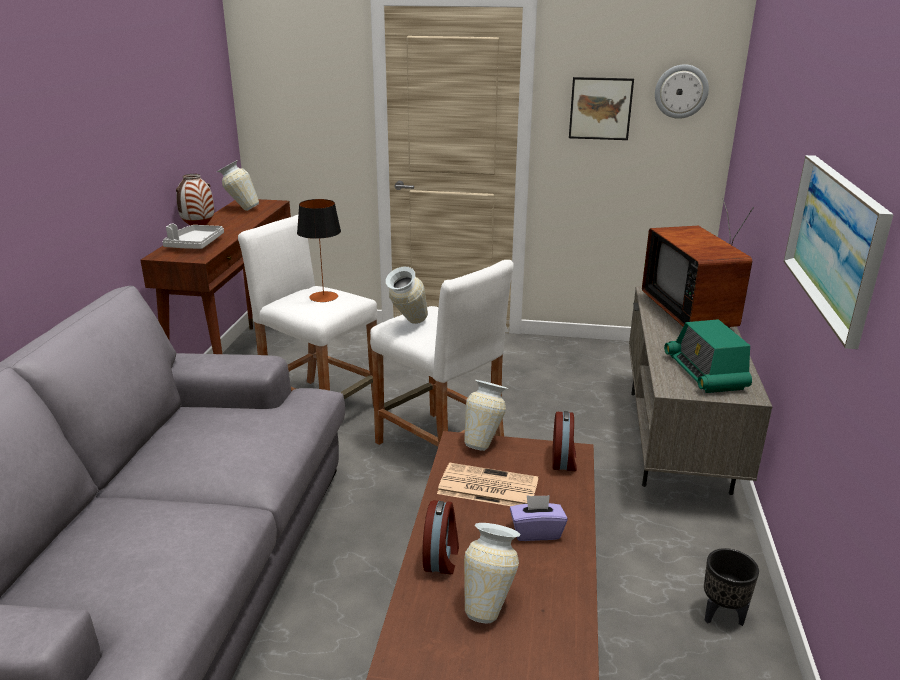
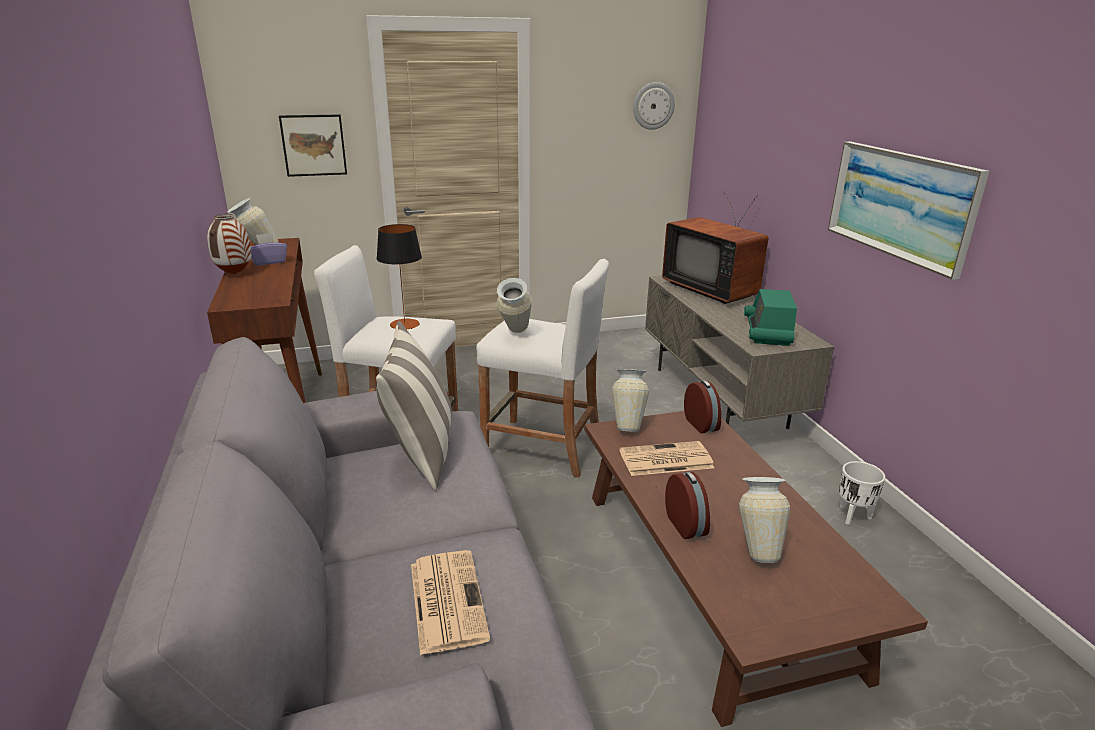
camera: 25 degrees left, 0 degrees up
grey tray [162,224,224,249] -> none
purple tissue box [510,495,567,541] -> purple tissue box moved to [251,233,287,266]
picture [569,77,634,140] -> picture moved to [279,114,347,177]
radio [664,319,752,393] -> radio turned 45 degrees clockwise [744,289,797,346]
black planter [704,548,759,626] -> white planter [839,461,885,525]
none -> pillow [376,320,452,490]
none -> newspaper [411,550,490,655]

